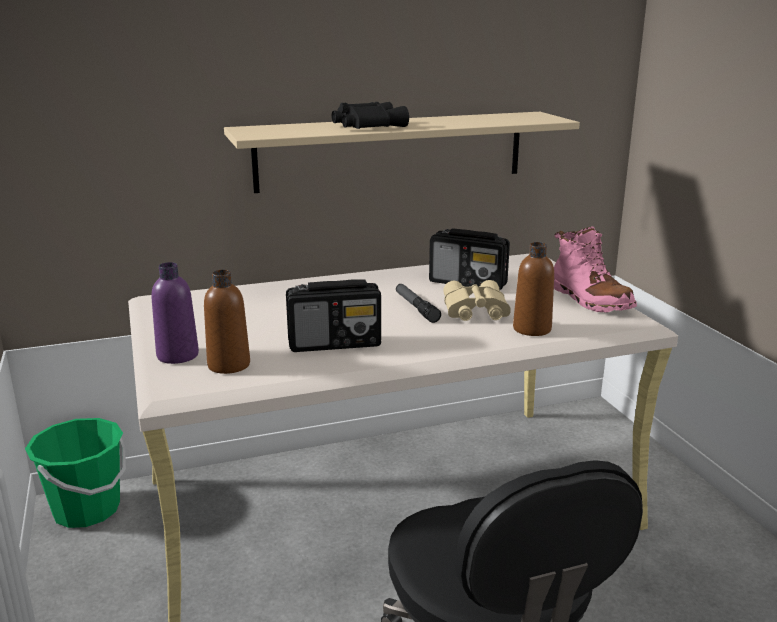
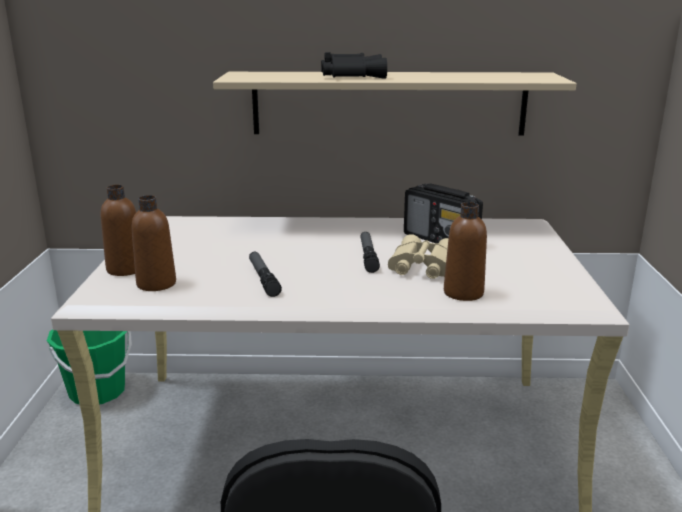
camera: 20 degrees right, 0 degrees up
purple bottle [152,262,199,364] -> brown bottle [101,185,136,276]
radio [286,280,381,352] -> flashlight [249,252,282,297]
pink boot [554,227,637,313] -> none

